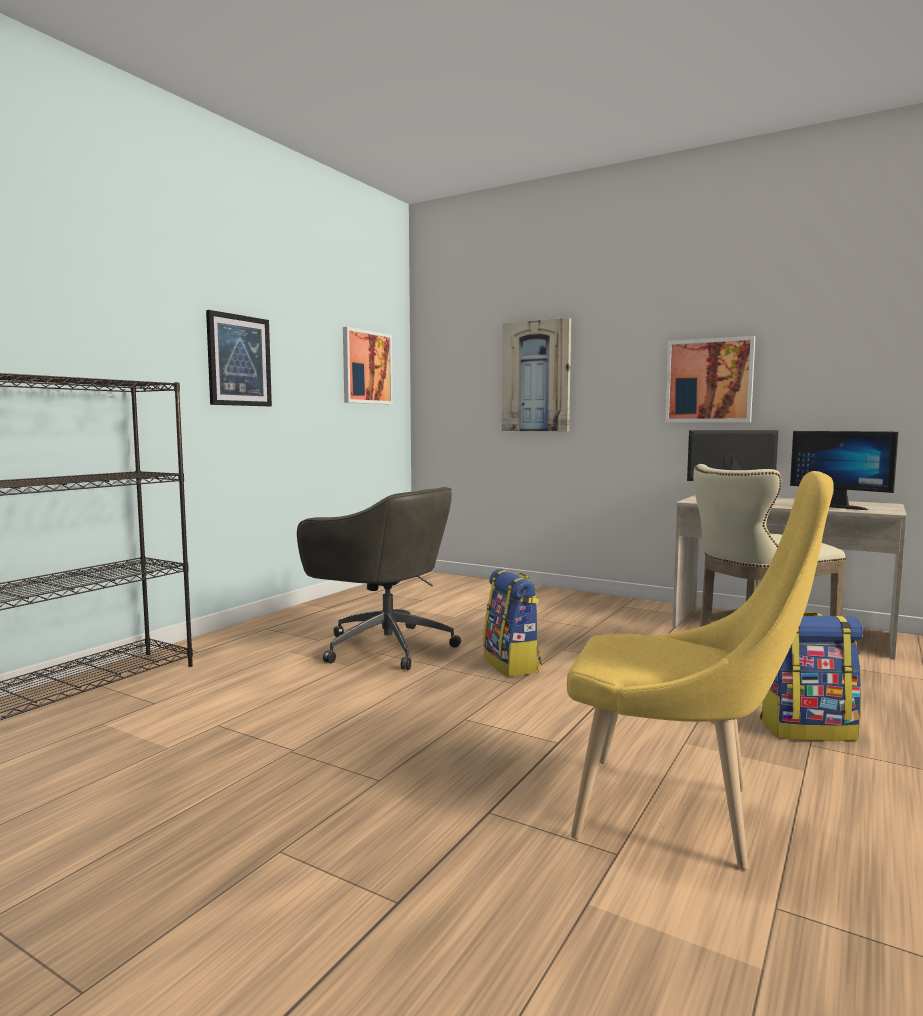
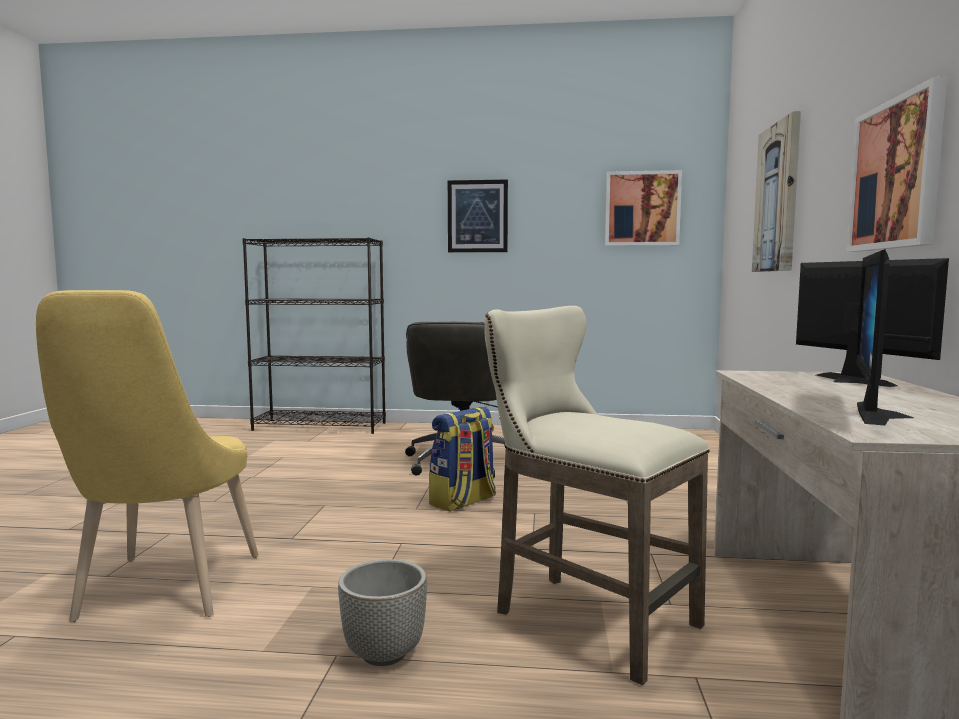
camera: 65 degrees right, 0 degrees up
backpack [760,612,863,741] -> grey planter [338,559,427,666]

